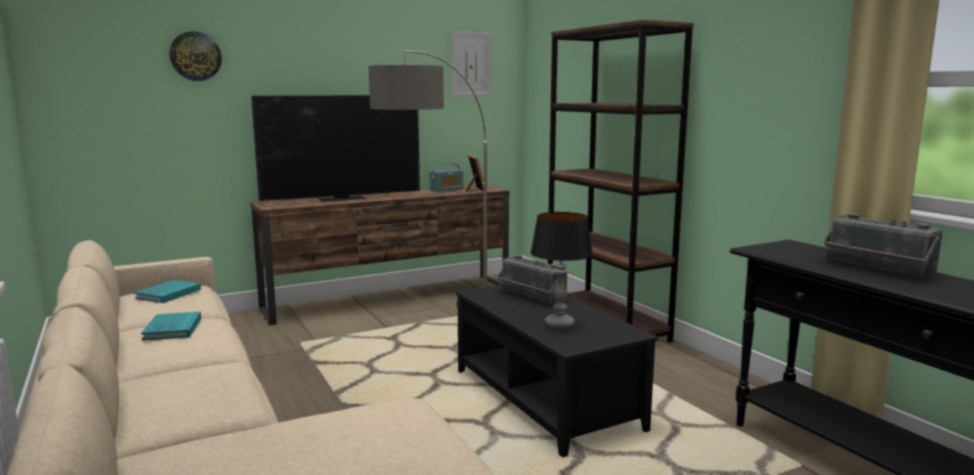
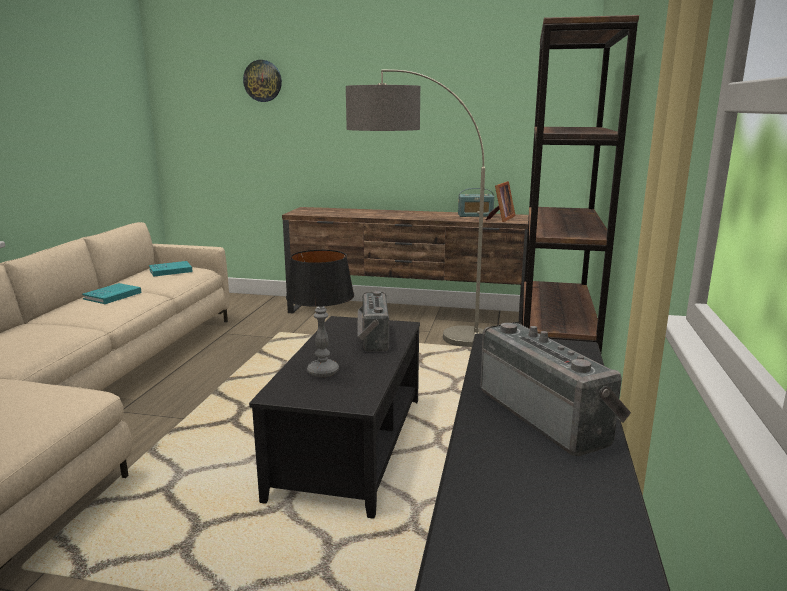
camera: 40 degrees right, 5 degrees up
television [251,95,420,202] -> none
picture [451,31,491,97] -> none
radio [824,214,942,279] -> radio turned 150 degrees clockwise [480,322,631,456]

